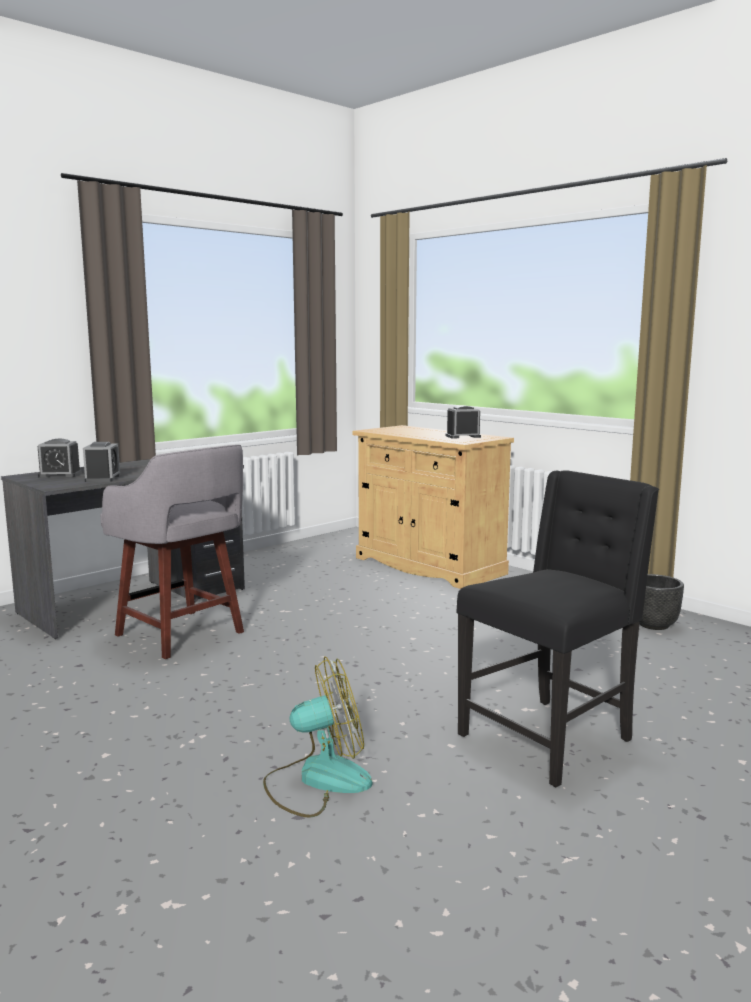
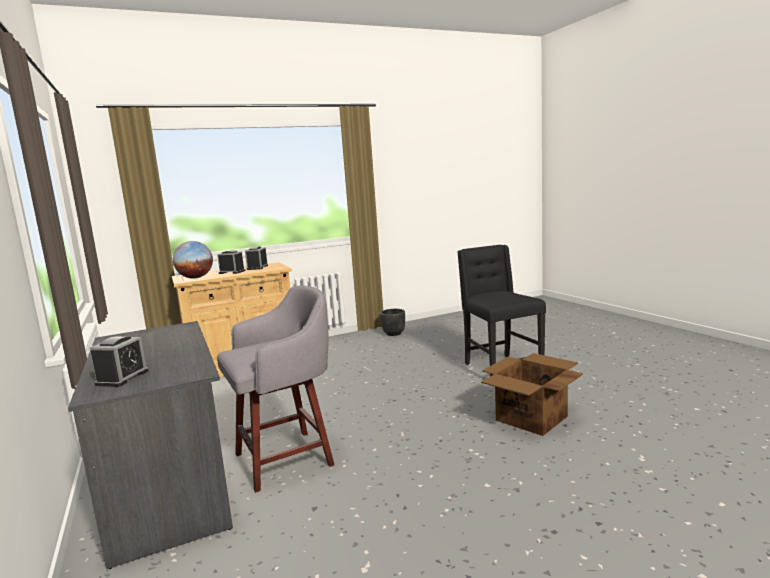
camera: 70 degrees left, 0 degrees up
alarm clock [83,442,121,482] -> alarm clock moved to [217,250,245,274]
fan [263,656,372,818] -> cardboard box [481,353,583,436]
none -> globe [173,241,213,279]

